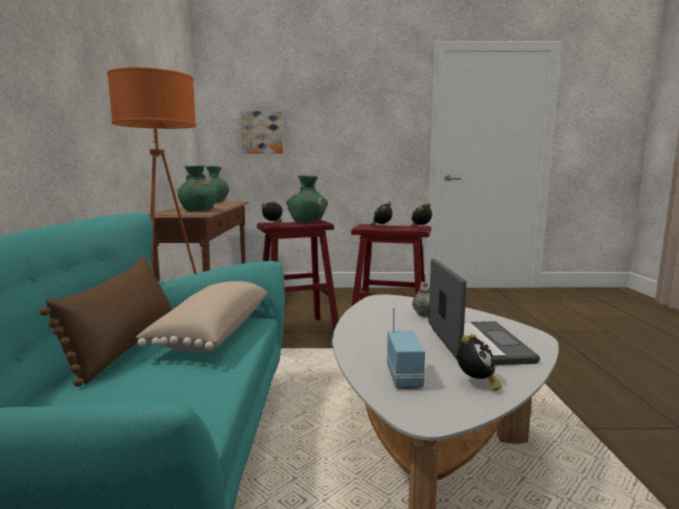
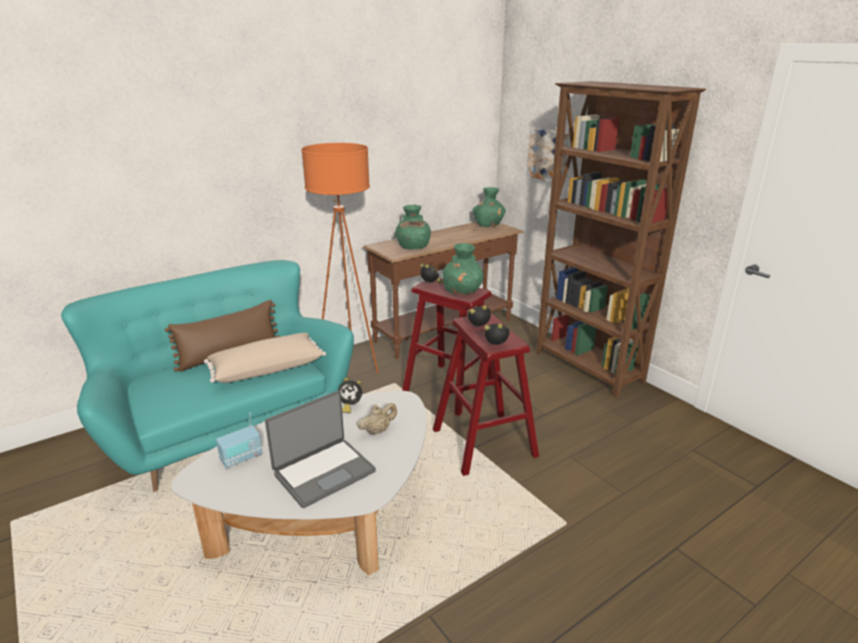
camera: 55 degrees right, 15 degrees up
alarm clock [457,334,502,391] -> alarm clock moved to [338,378,362,413]
none -> brown bookcase [536,81,706,398]

